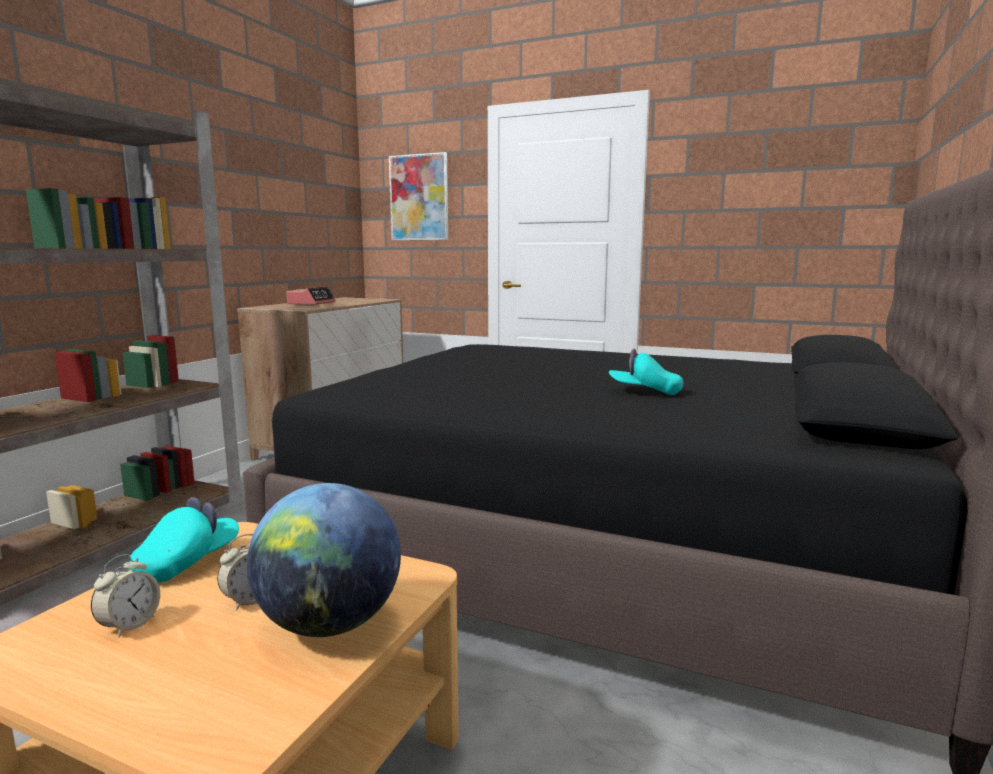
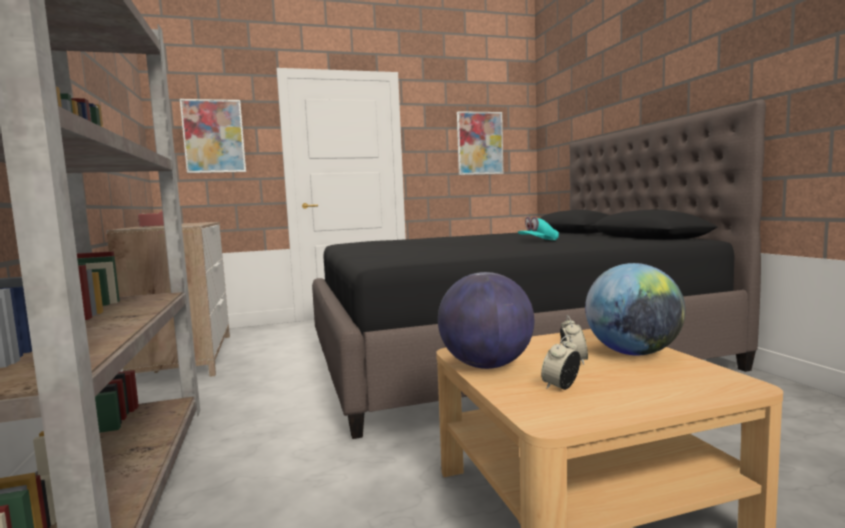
camera: 40 degrees left, 5 degrees down
alarm clock [91,554,160,638] -> alarm clock turned 120 degrees counterclockwise [541,335,580,390]
turquoise cap [130,497,239,582] -> globe [438,272,534,369]
none -> picture [457,111,504,175]

